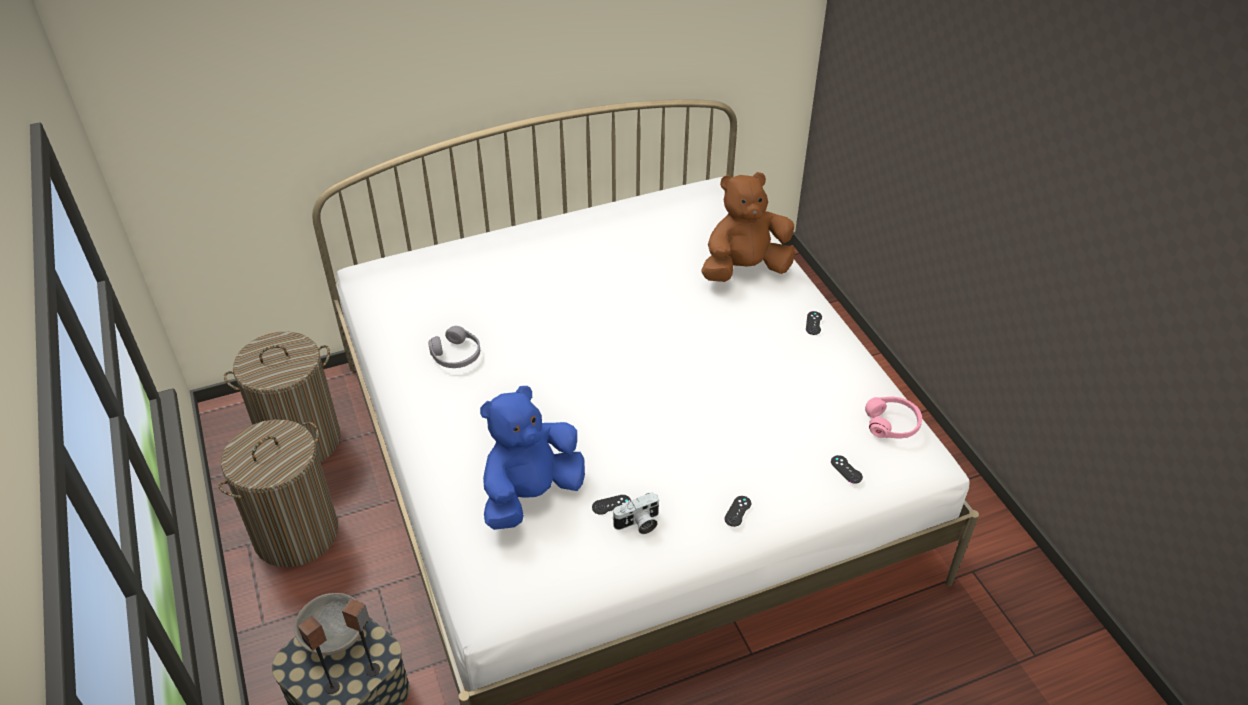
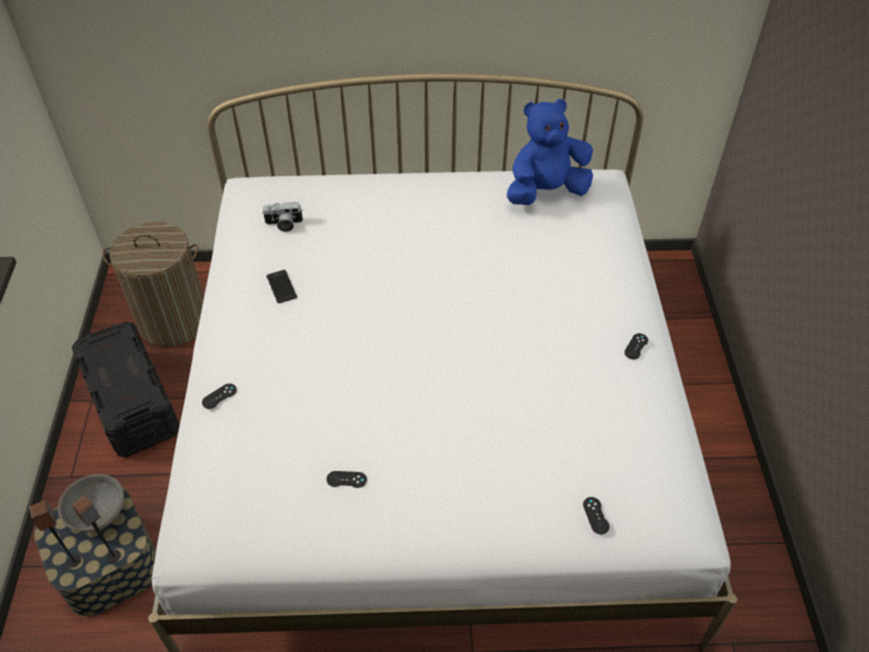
camera: 20 degrees right, 5 degrees up
laundry basket [218,419,338,567] -> black storage box [72,322,179,458]
grey headphones [428,326,480,368] -> phone [266,270,297,303]
blue plush toy [480,386,585,530] -> blue plush toy moved to [507,99,593,205]
camera [612,492,660,534] -> camera moved to [262,202,303,232]
brown plush toy [701,172,795,282] -> none
black game controller [724,496,751,527] -> black game controller moved to [202,384,237,409]
pink headphones [865,397,922,439] -> none

